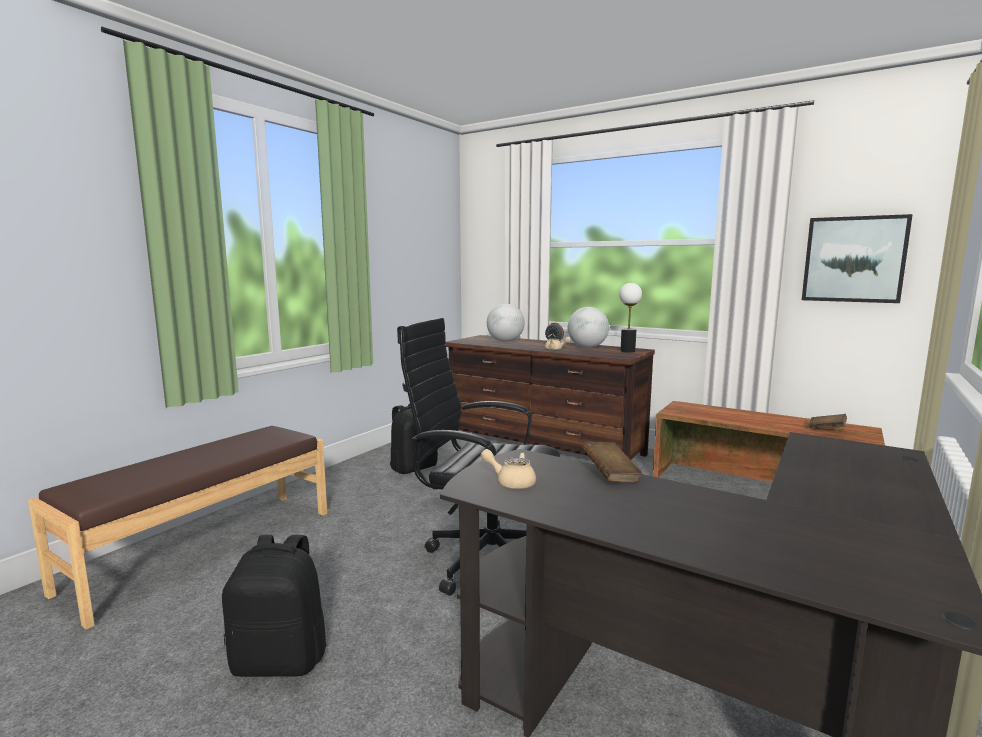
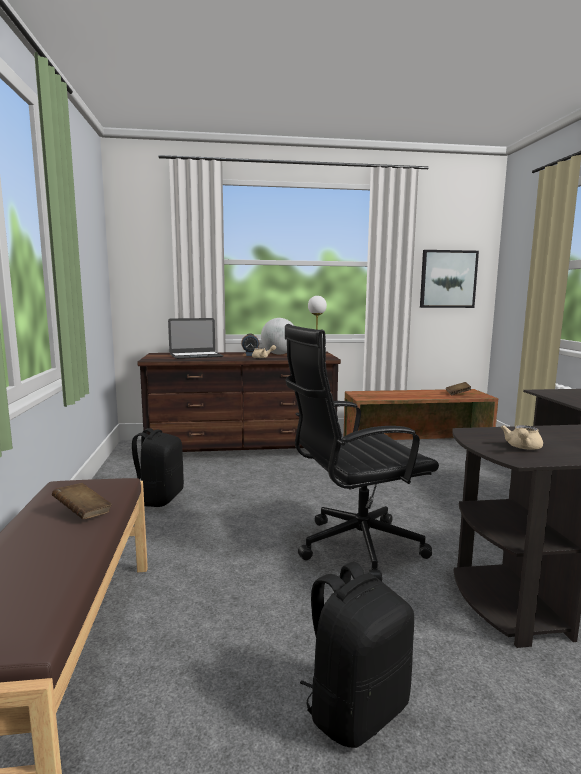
camera: 40 degrees left, 0 degrees up
beige teapot [481,449,536,489] -> beige teapot turned 45 degrees counterclockwise [501,425,543,450]
globe [487,304,525,342] -> laptop [168,318,224,359]
brown book [582,442,642,482] -> brown book moved to [52,483,112,519]

